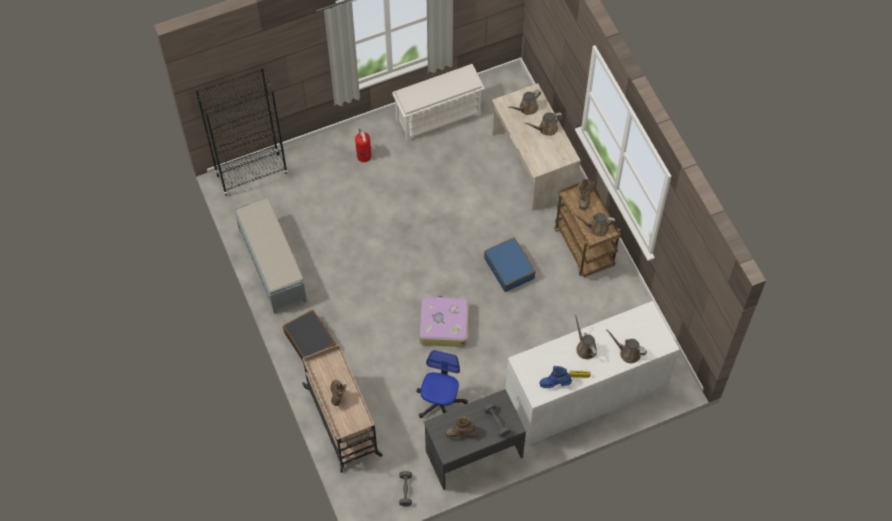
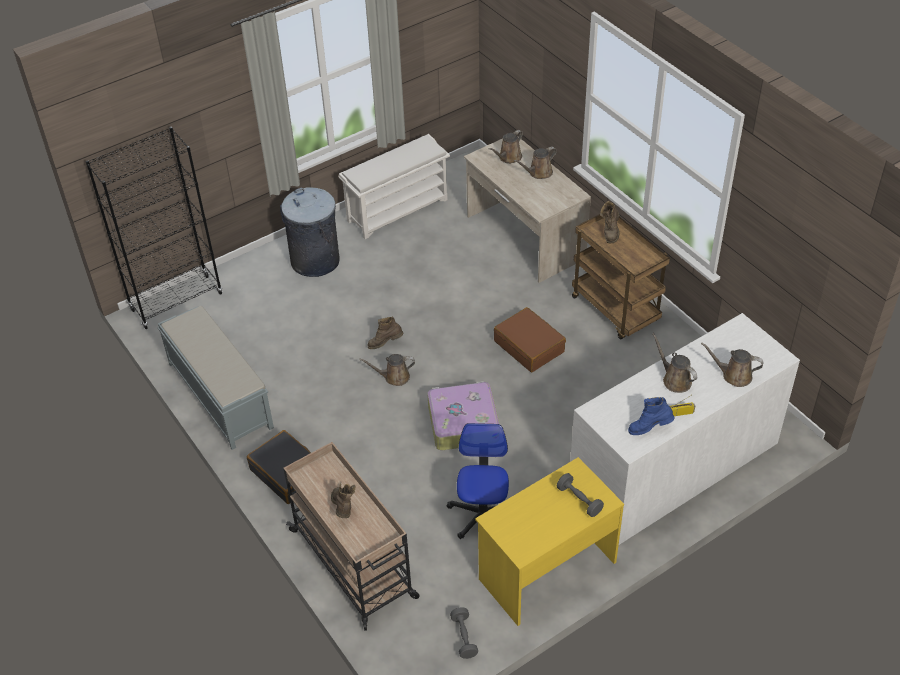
camera: 10 degrees left, 15 degrees down
fire extinguisher [355,128,371,162] -> grey trash can [280,187,339,277]
grey desk [424,389,526,490] -> yellow desk [475,457,624,626]
brown boot [445,416,477,439] -> brown boot moved to [367,317,404,349]
blue suitcase [484,237,536,292] -> brown suitcase [494,307,566,372]
brown watering can [573,213,615,237] -> brown watering can moved to [359,354,415,386]

